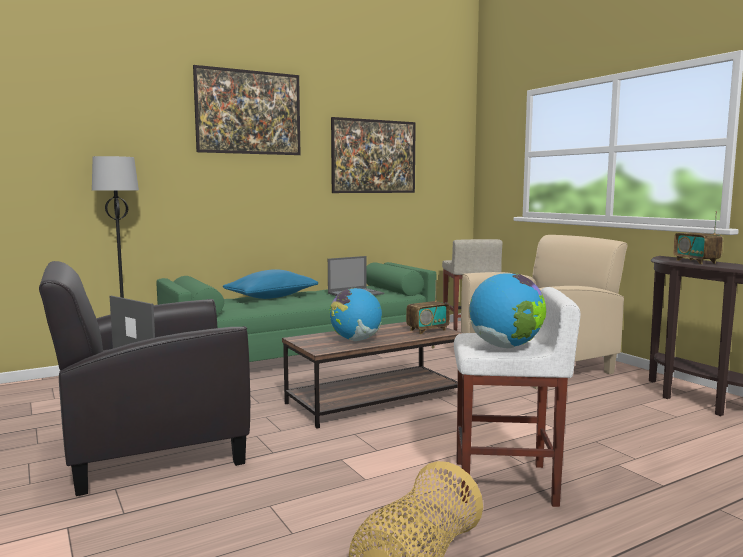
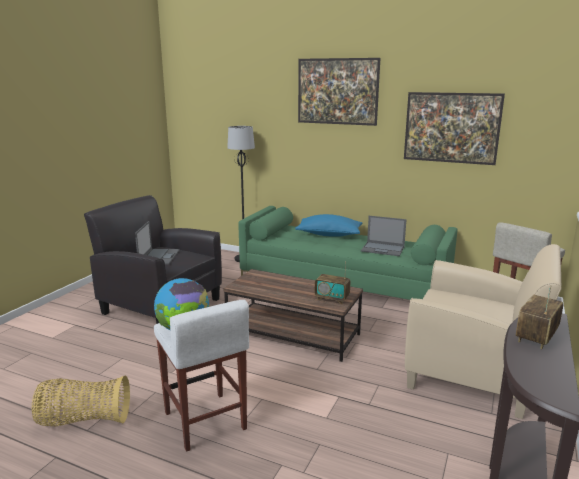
camera: 55 degrees right, 10 degrees up
globe [330,288,382,341] -> none

